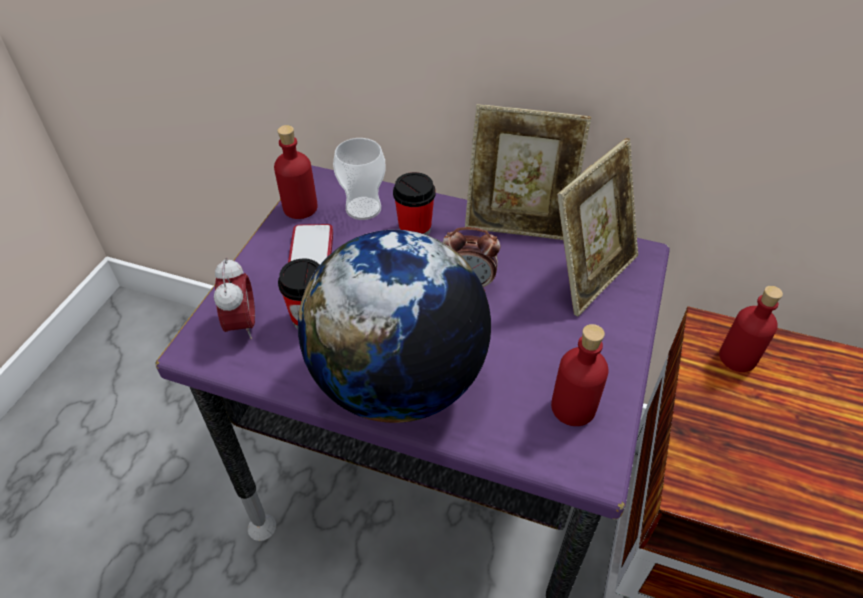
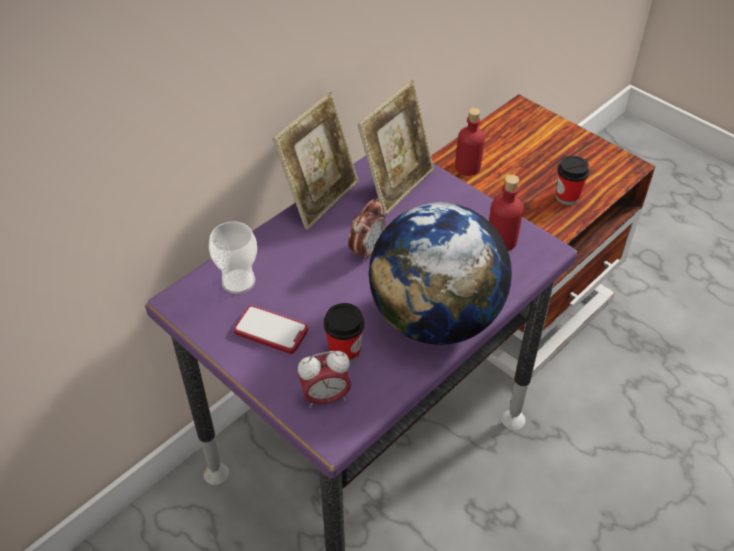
camera: 65 degrees left, 0 degrees up
alarm clock [214,257,255,339] -> alarm clock turned 150 degrees clockwise [298,351,351,408]
red bottle [274,125,318,219] -> none
cup [393,172,436,235] -> cup moved to [555,155,590,205]
picture frame [557,138,639,316] -> picture frame turned 60 degrees clockwise [358,81,434,215]

